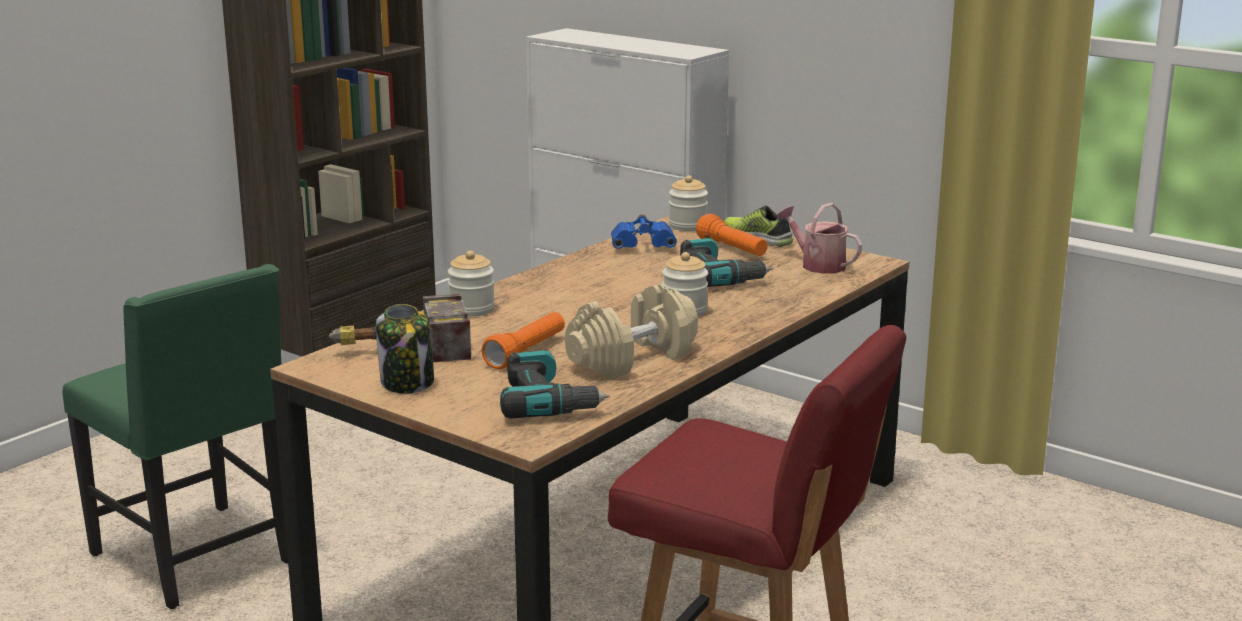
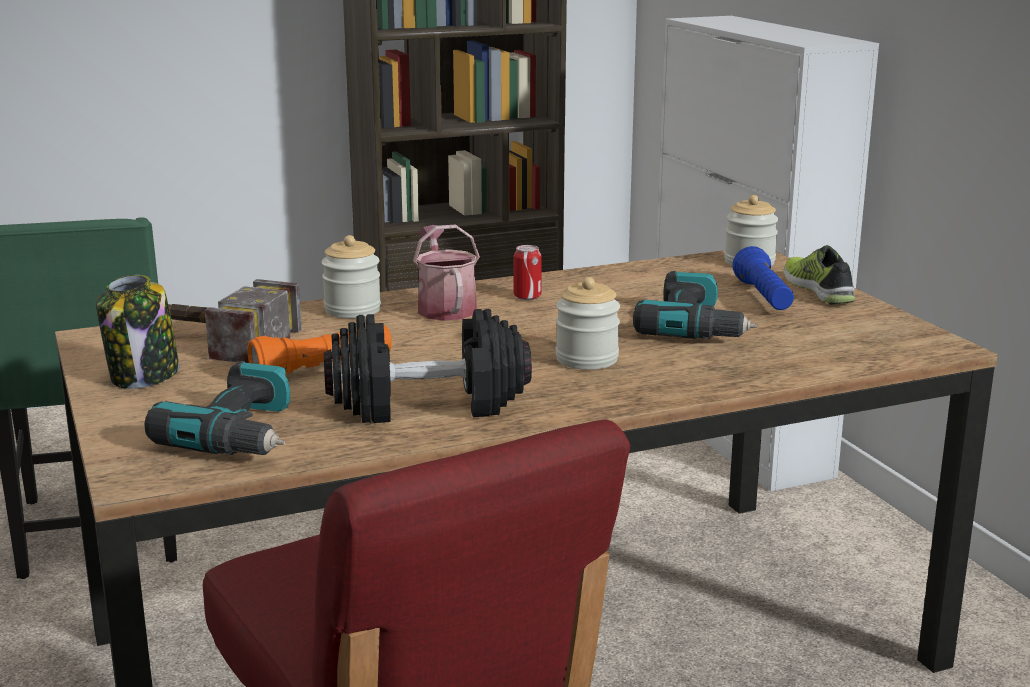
camera: 30 degrees right, 0 degrees up
beige dumbbell [565,284,698,379] -> black dumbbell [324,309,532,423]
blue binoculars [611,214,677,249] -> none
orange flashlight [696,214,768,256] -> blue flashlight [732,246,794,310]
watering can [777,203,862,274] -> watering can moved to [413,224,480,321]
none -> can [513,245,542,300]

